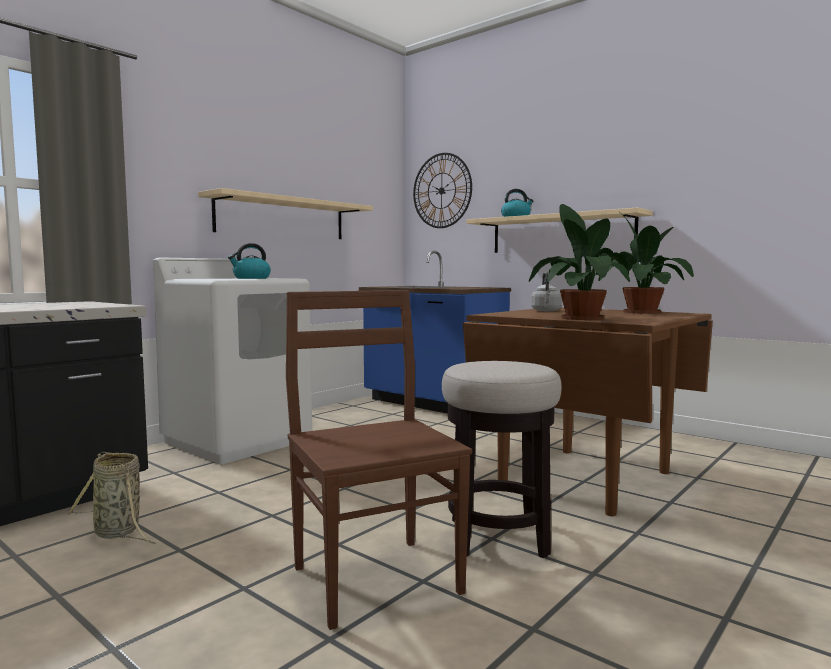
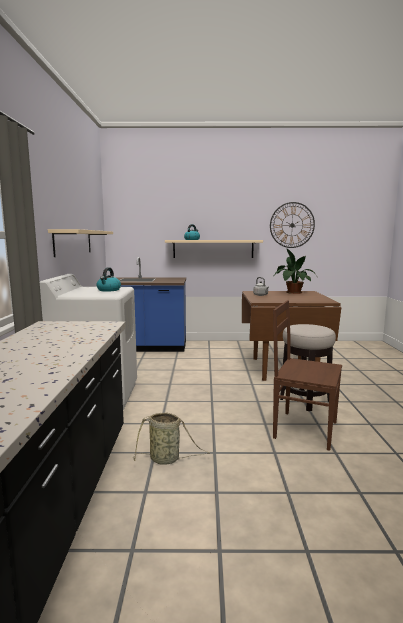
camera: 40 degrees left, 5 degrees up
wall clock [413,153,472,228] -> wall clock moved to [270,202,315,248]
potted plant [529,204,630,320] -> none

